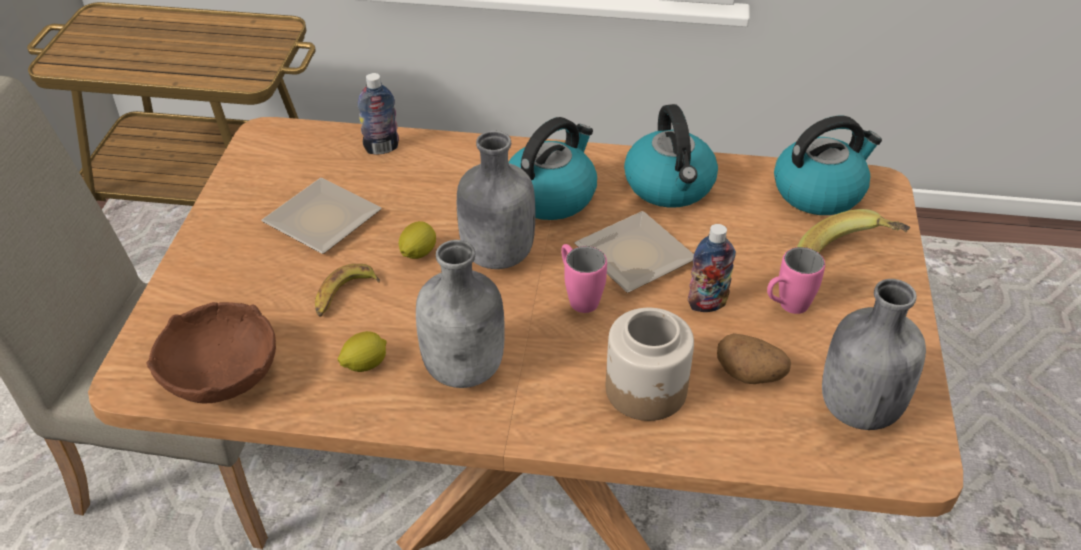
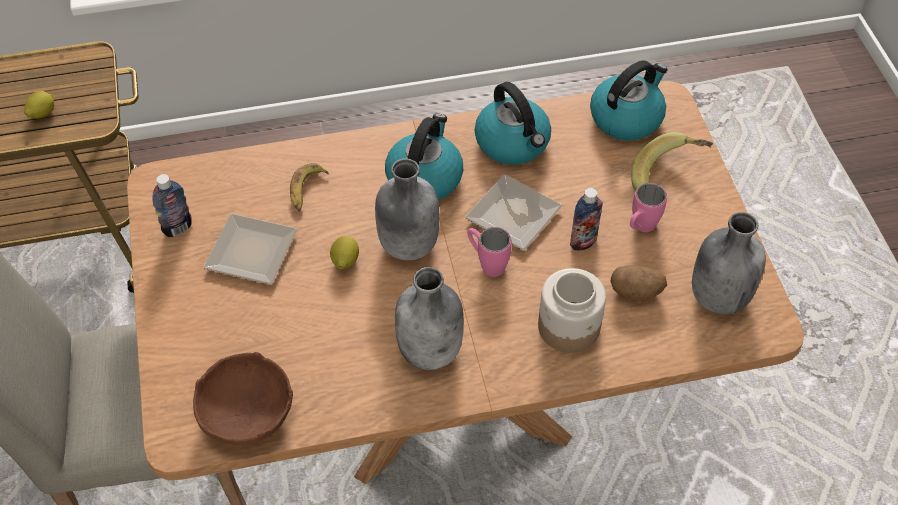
camera: 20 degrees left, 10 degrees up
banana [315,264,380,317] -> banana moved to [290,163,329,211]
lemon [338,331,387,372] -> lemon moved to [24,91,54,119]
bottle [358,73,399,155] -> bottle moved to [152,174,192,237]

